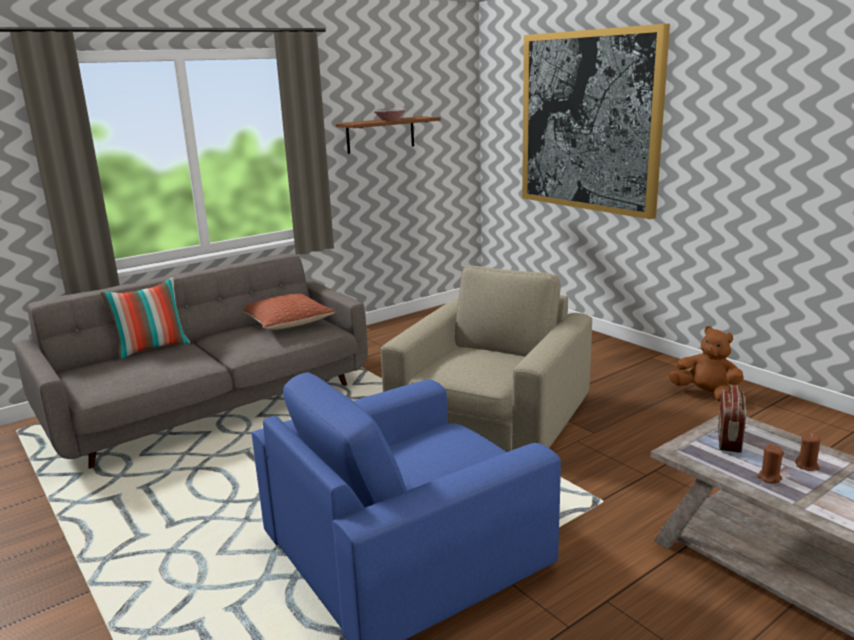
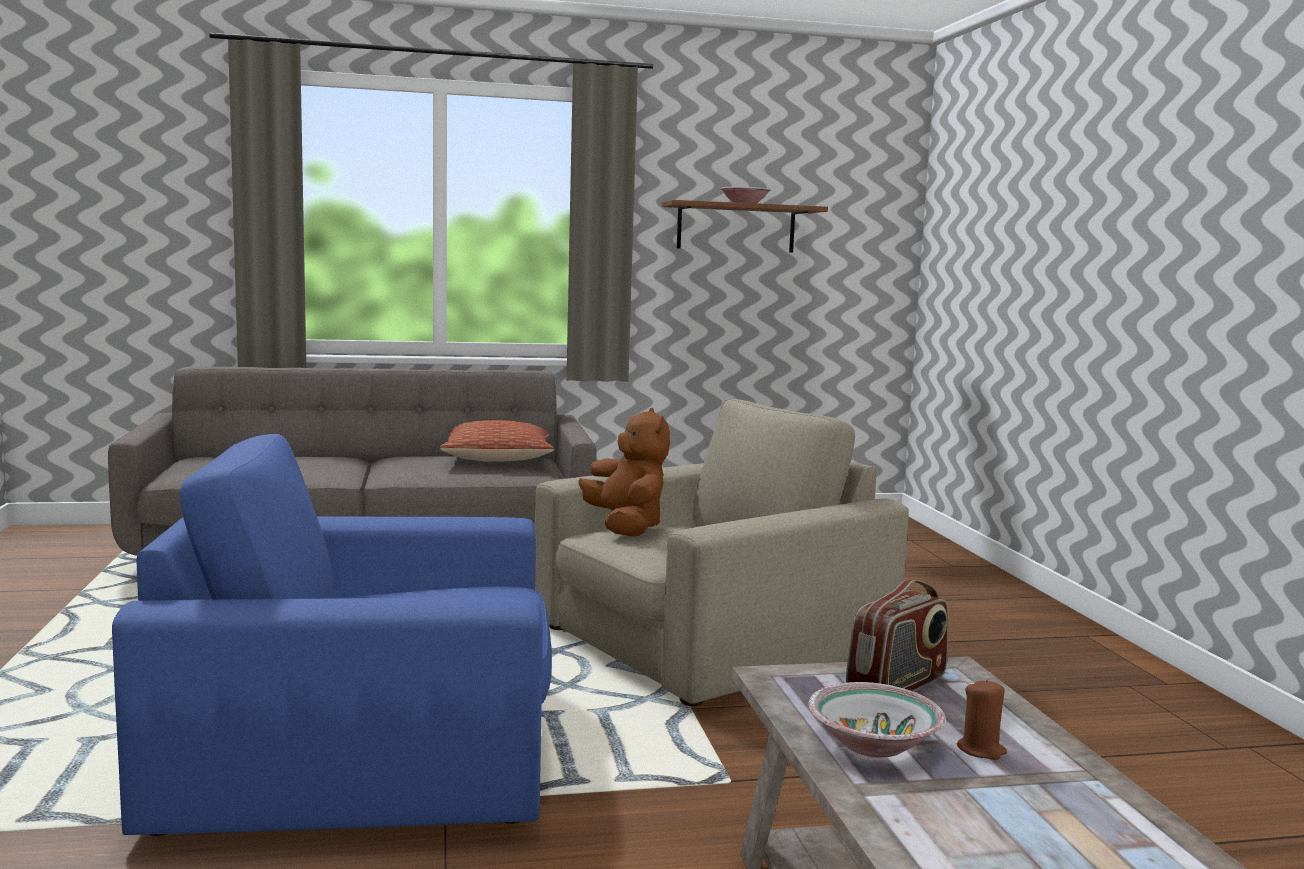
camera: 25 degrees right, 10 degrees down
pillow [100,277,190,360] -> none
picture [522,24,670,219] -> none
brown plush toy [668,326,744,402] -> brown plush toy moved to [578,408,670,537]
brown candle [756,444,784,484] -> bowl [808,682,946,757]

